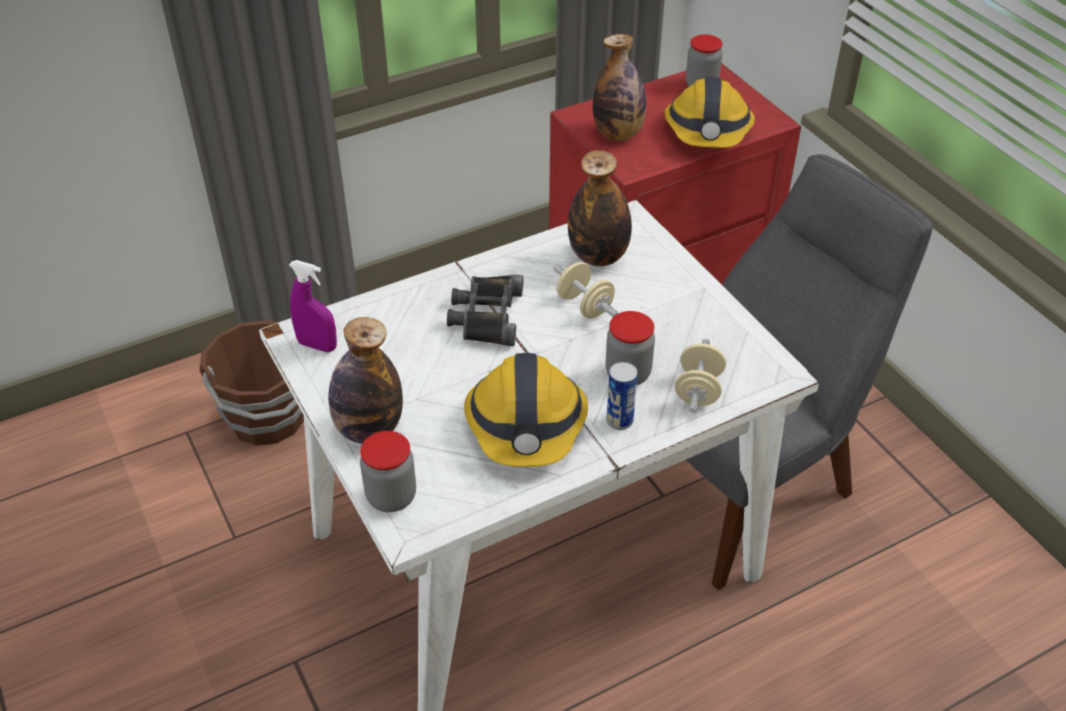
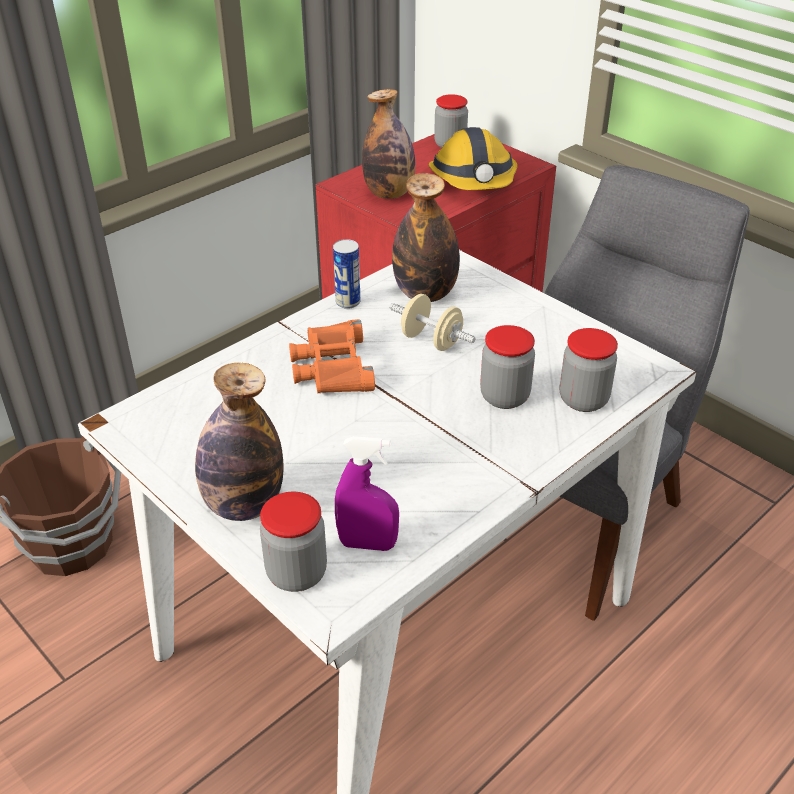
camera: 15 degrees left, 5 degrees down
purple spray bottle [289,260,337,352] -> purple spray bottle moved to [335,436,399,551]
black binoculars [447,275,523,346] -> orange binoculars [289,319,375,393]
hard hat [464,353,588,467] -> none
can [606,362,638,430] -> can moved to [333,239,360,309]
beige dumbbell [675,339,726,413] -> jar [560,328,618,412]

